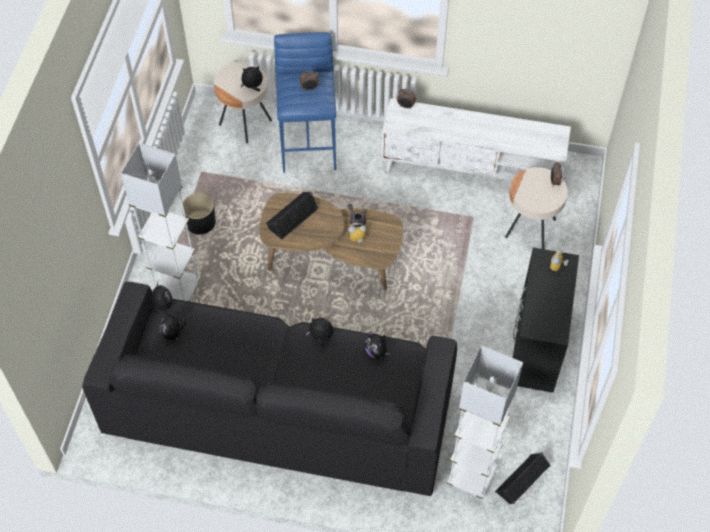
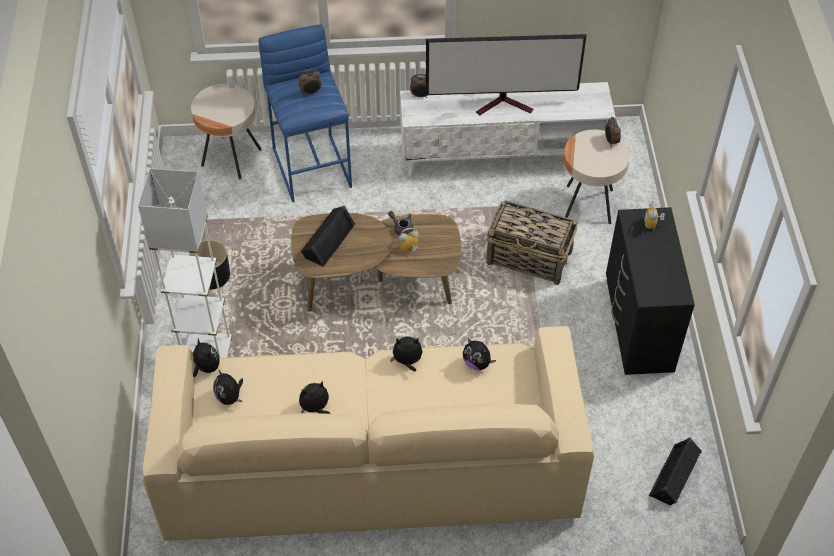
camera: 15 degrees left, 5 degrees down
black sofa [82,281,457,496] -> beige sofa [143,326,594,541]
plush toy [241,66,263,91] -> plush toy moved to [299,381,330,414]
white floor lamp [446,345,523,499] -> none
none -> television [426,34,587,115]
none -> basket [486,200,578,285]

